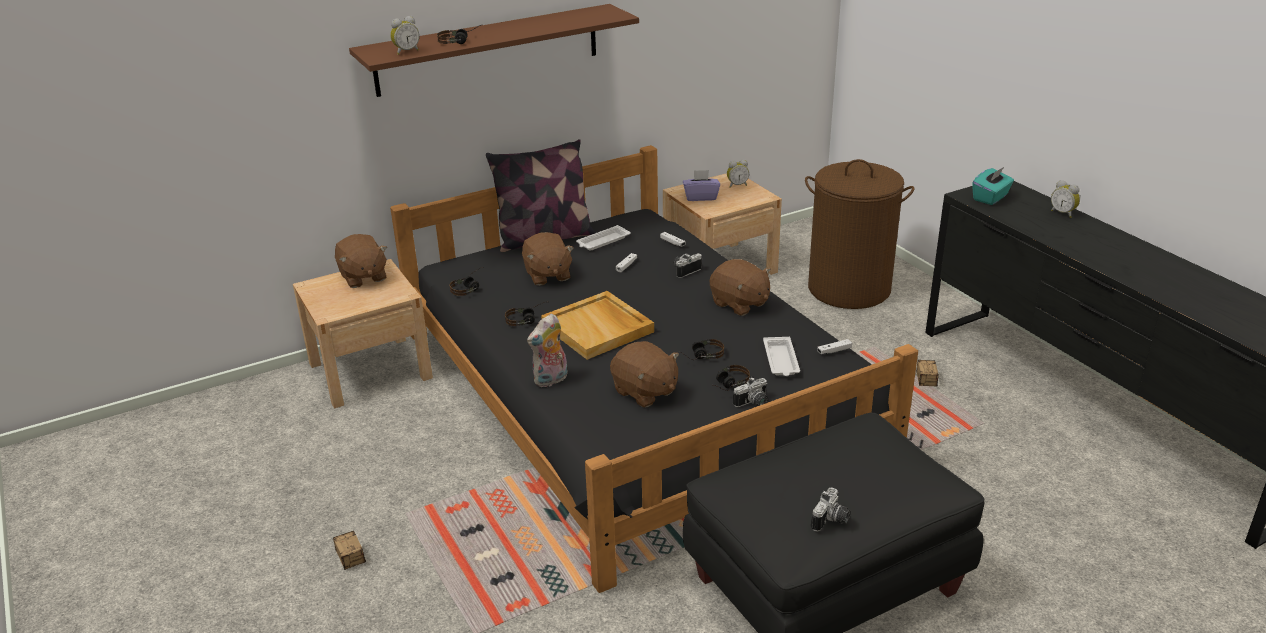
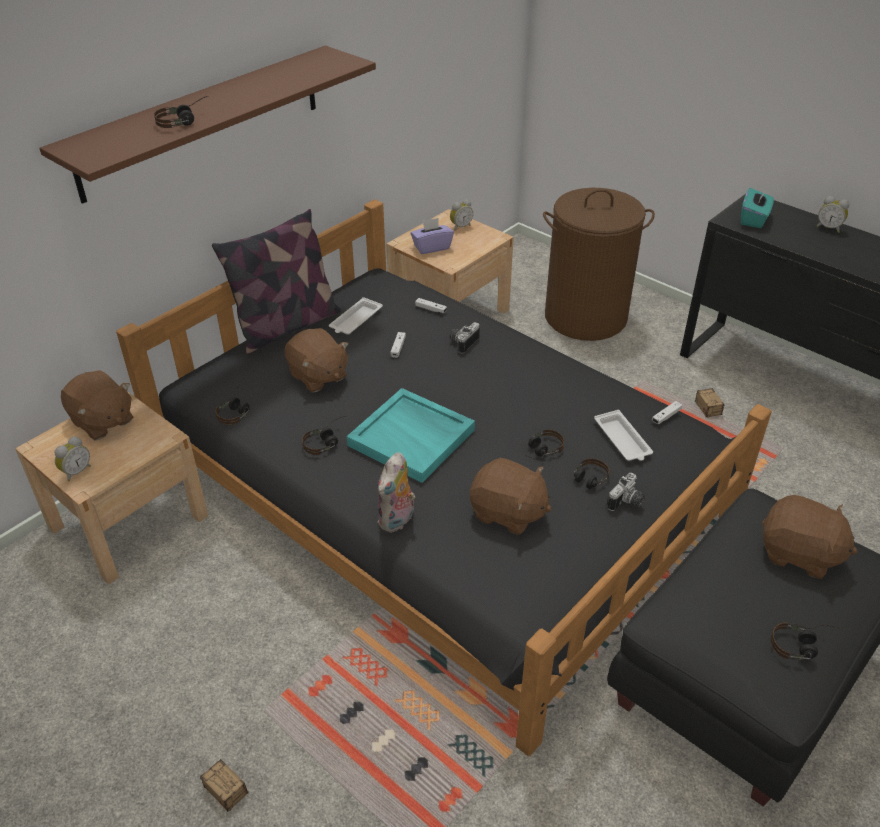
camera: 20 degrees left, 10 degrees up
alarm clock [390,16,420,55] -> alarm clock moved to [54,436,91,481]
beige tray [541,291,654,360] -> turquoise tray [347,388,475,483]
brown plush toy [710,259,771,316] -> brown plush toy moved to [762,495,857,579]
camera [811,487,851,532] -> headphones [771,623,842,660]

